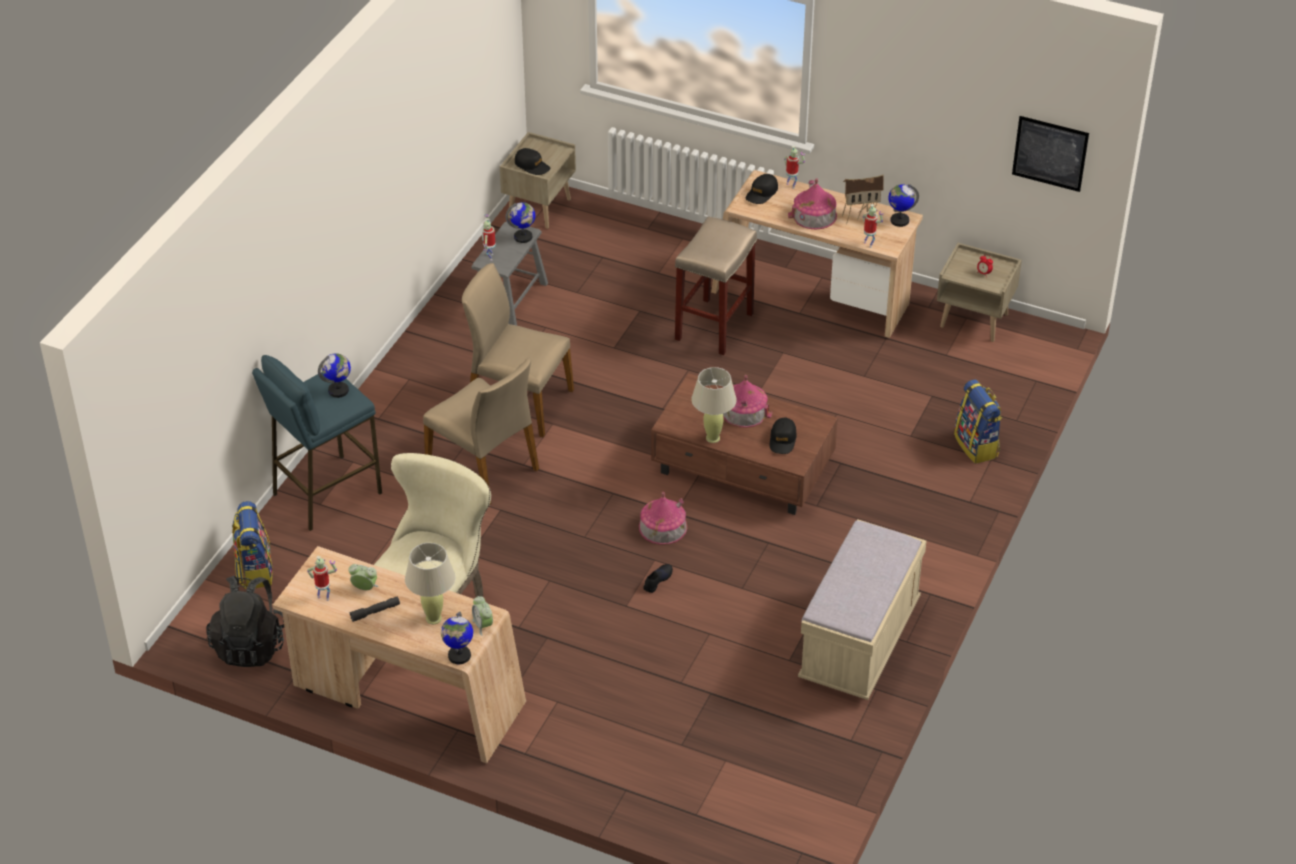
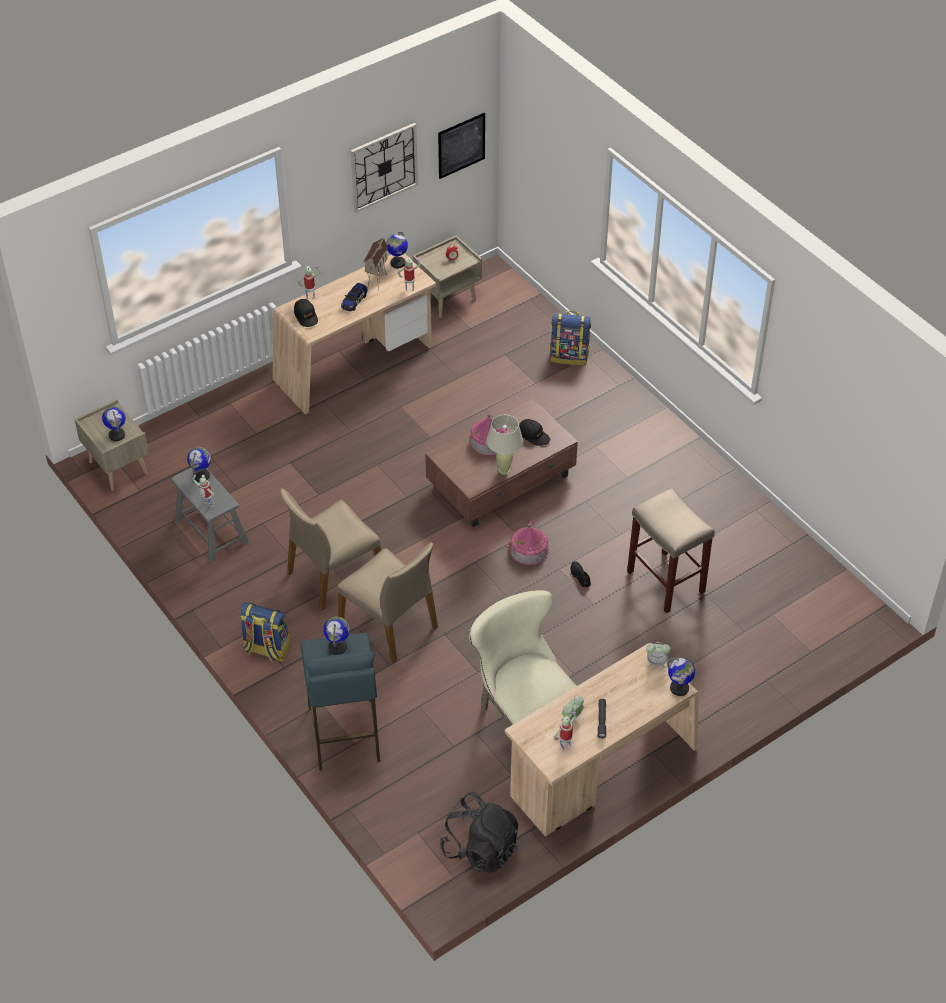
camera: 60 degrees left, 5 degrees up
backpack [232,501,273,589] -> backpack moved to [240,602,290,662]
beige table lamp [405,543,455,624] -> none
beige chair [423,358,539,504] -> beige chair turned 60 degrees clockwise [337,542,438,663]
black cap [515,148,550,175] -> globe [102,406,126,441]
beige stool [675,216,757,355] -> beige stool moved to [627,488,715,613]
toy house [788,178,837,230] -> toy car [341,283,368,311]
beige bench [798,519,926,700] -> none
none -> wall clock [351,123,418,213]

